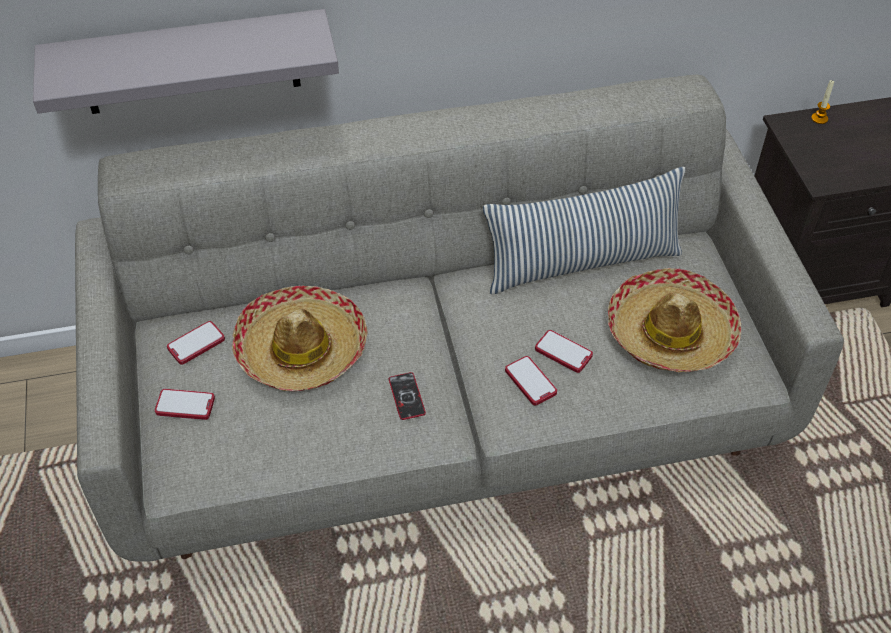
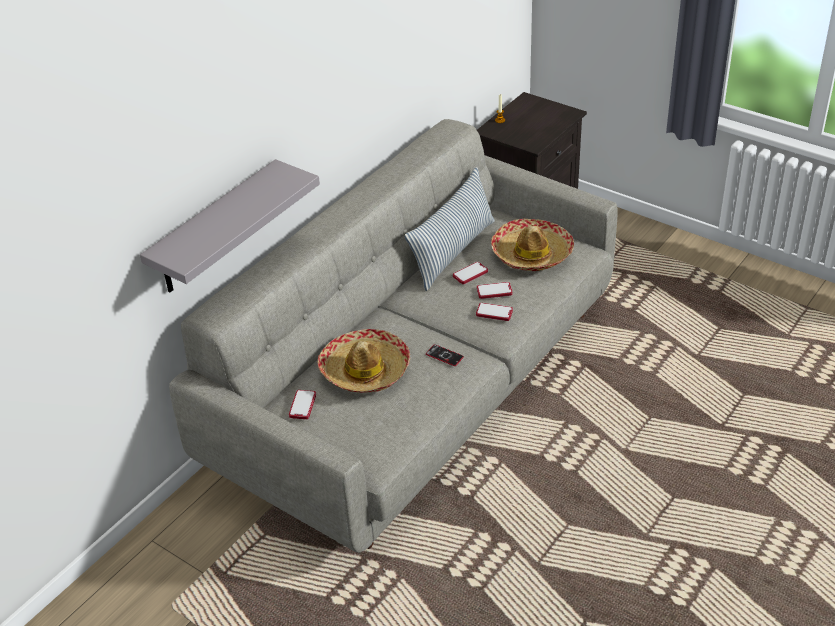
camera: 40 degrees left, 10 degrees down
phone [155,389,215,420] -> phone moved to [453,262,488,284]

